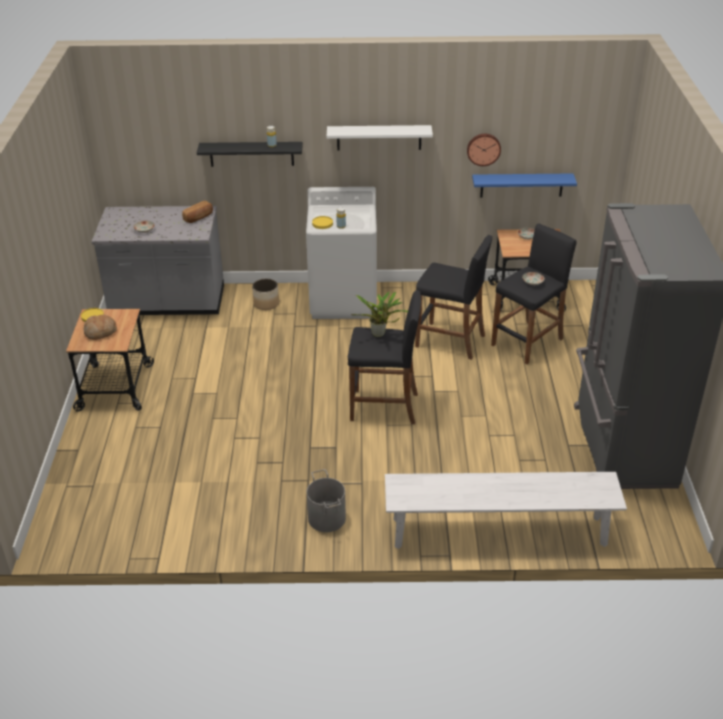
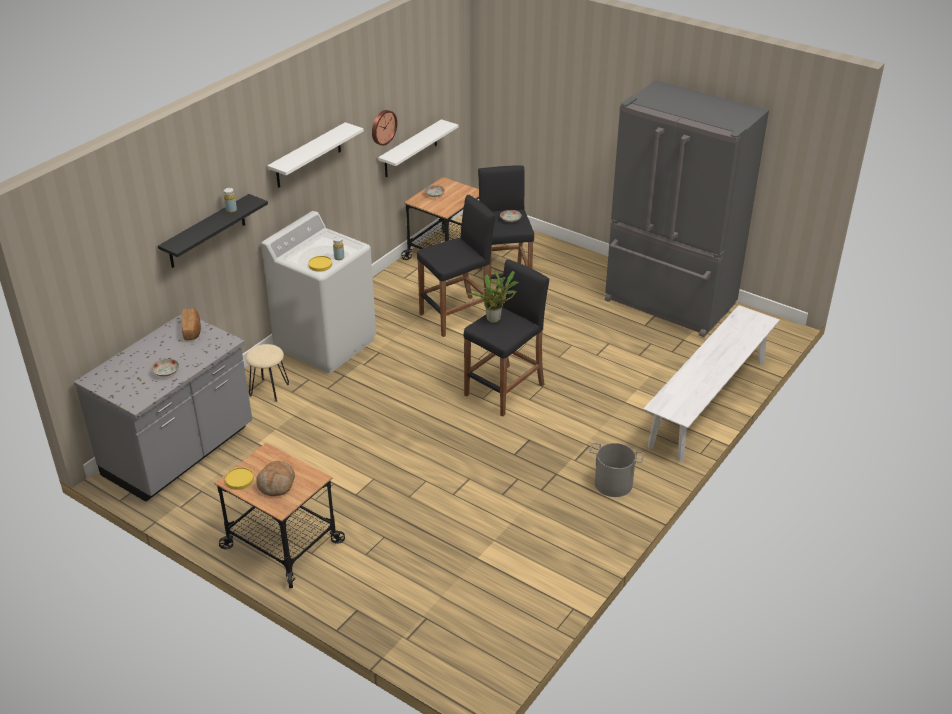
camera: 55 degrees left, 0 degrees up
planter [252,279,279,310] -> beige stool [246,344,289,402]
blue shelf [472,173,577,197] -> white shelf [378,119,459,177]

